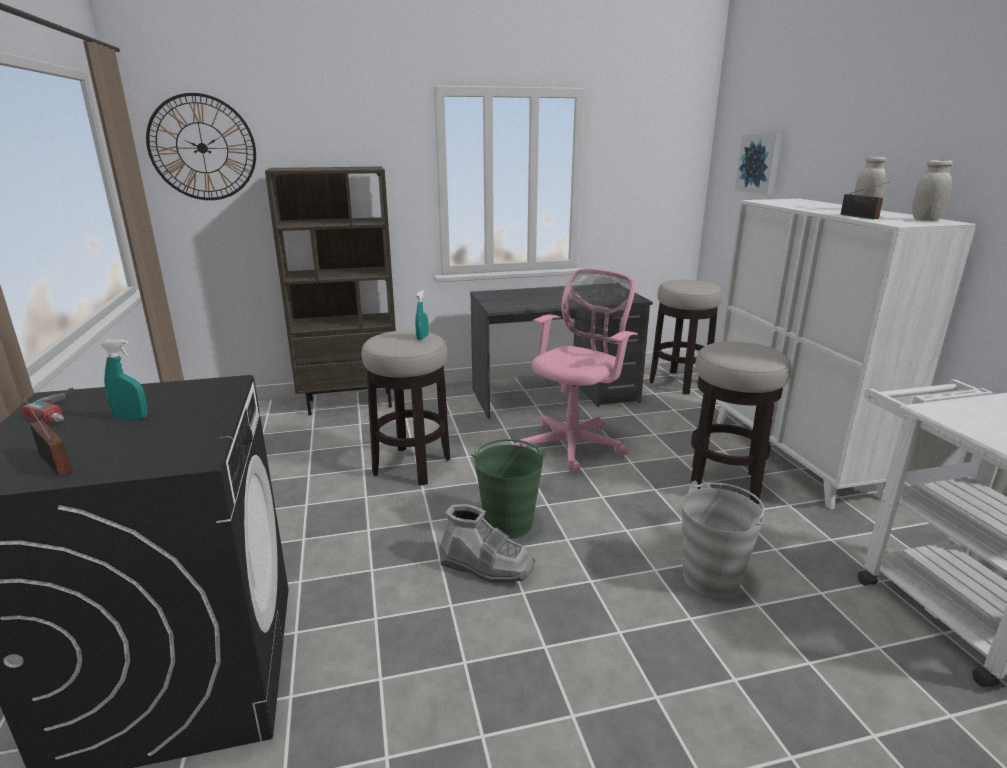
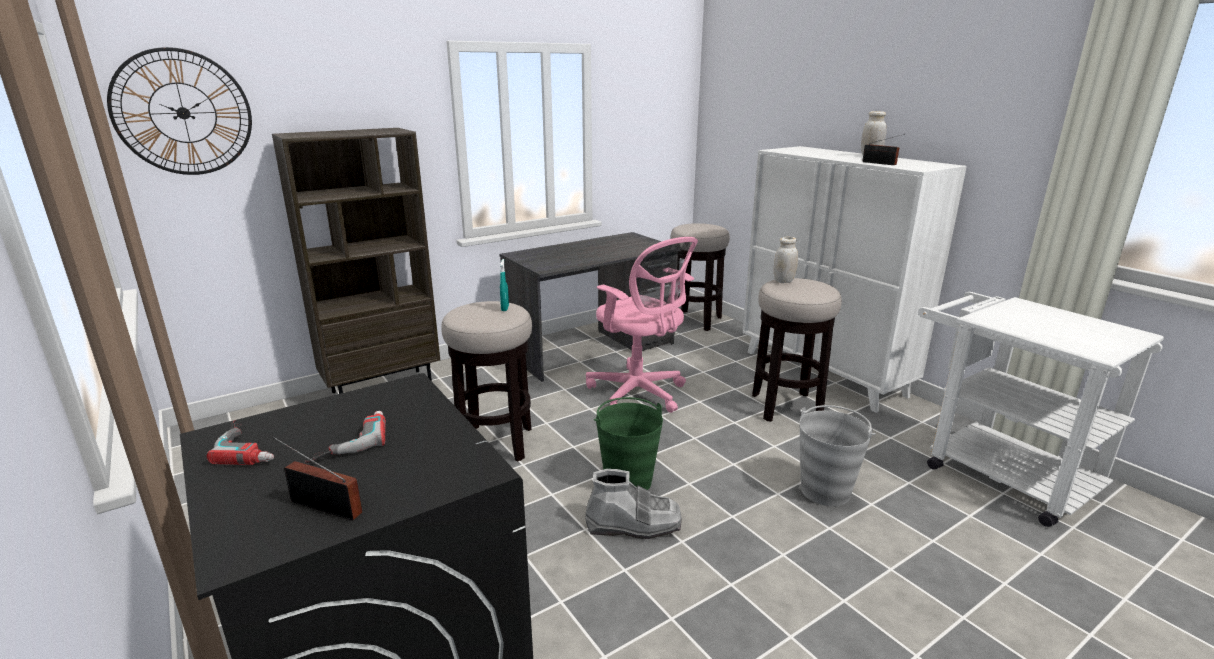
camera: 20 degrees left, 0 degrees up
turquoise spray bottle [101,340,148,419] -> power drill [305,411,386,463]
pink office chair [514,268,638,473] -> pink office chair turned 120 degrees clockwise [586,237,698,413]
picture [735,134,783,195] -> none
white jar [912,160,953,221] -> white jar moved to [774,237,798,283]

